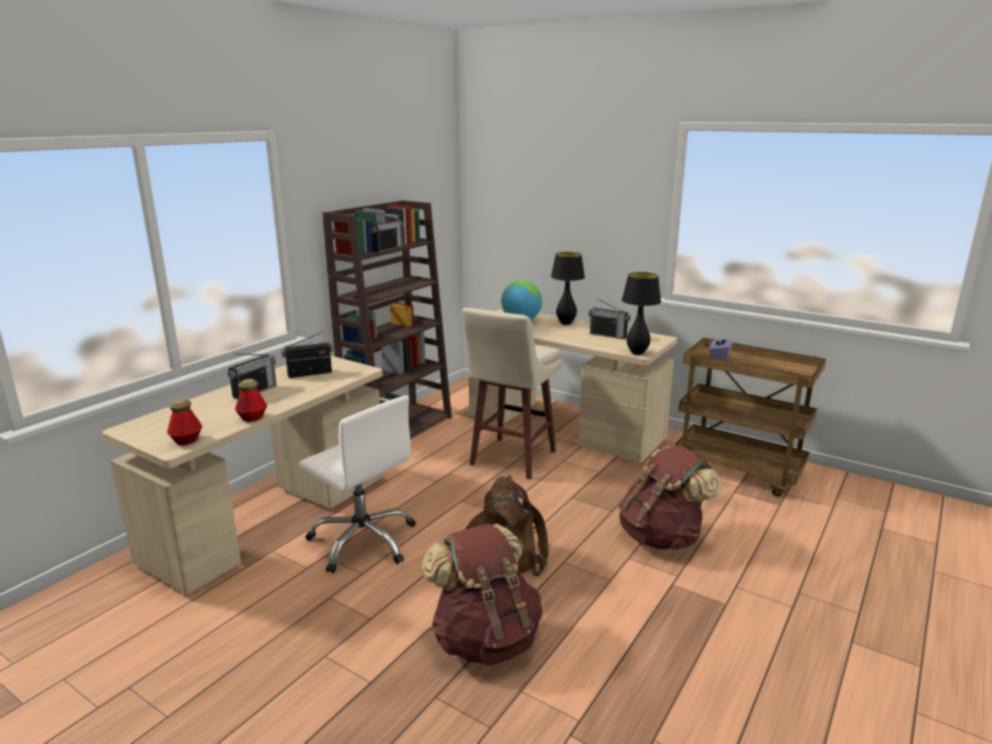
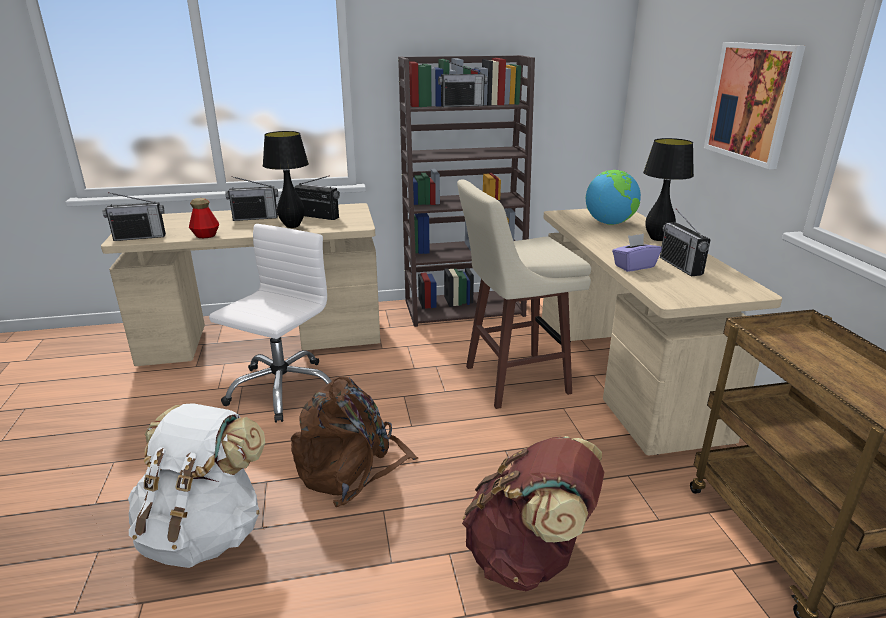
camera: 45 degrees right, 5 degrees up
bottle [167,398,202,445] -> radio [103,192,166,241]
white office chair [299,395,416,573] -> white office chair turned 150 degrees counterclockwise [209,224,332,423]
brown backpack [422,524,542,666] -> white backpack [128,403,266,568]
black table lamp [622,272,661,355] -> black table lamp moved to [263,131,309,228]
purple tissue box [709,334,732,360] -> purple tissue box moved to [612,234,662,272]
none -> picture [704,42,805,169]

